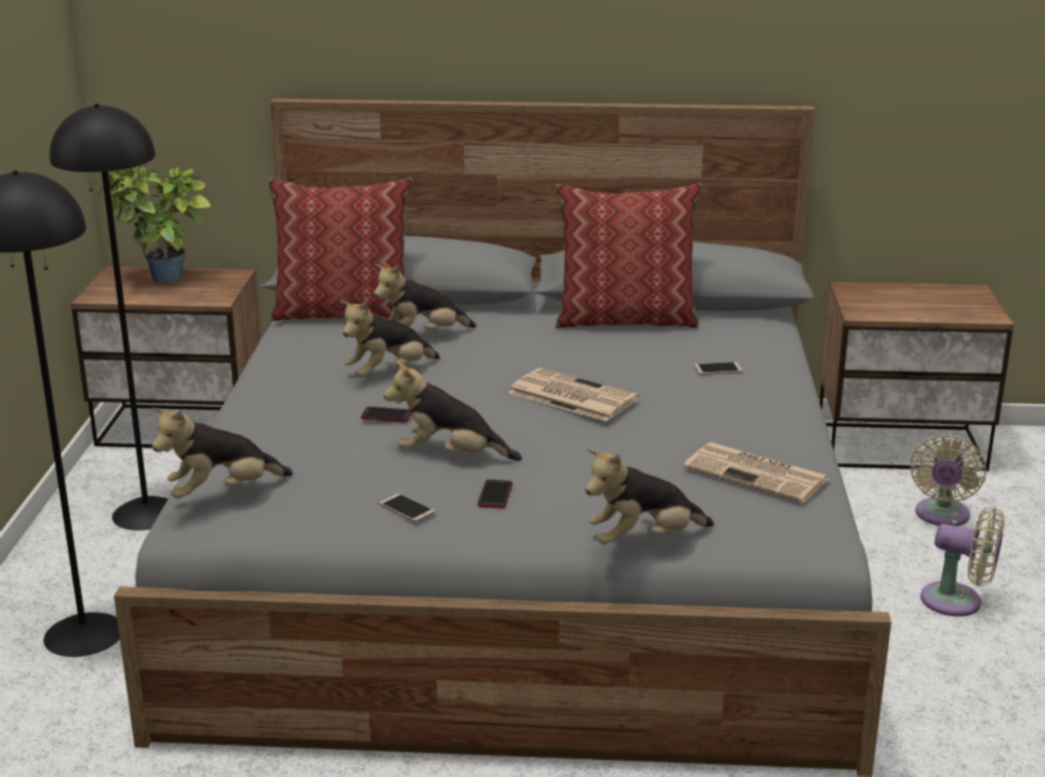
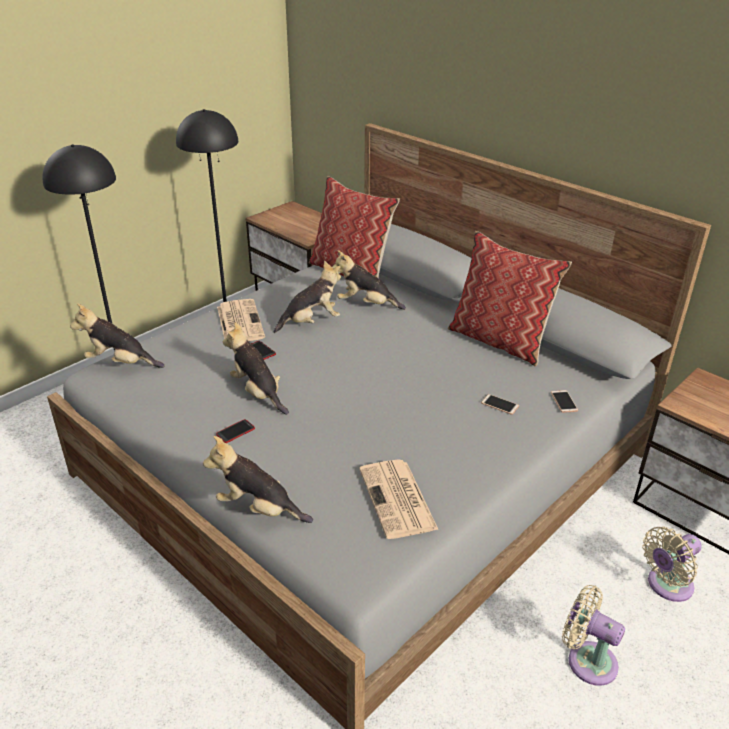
camera: 40 degrees right, 10 degrees up
potted plant [99,164,211,284] -> none
plush toy [340,301,440,377] -> plush toy turned 150 degrees clockwise [274,260,341,333]
phone [379,493,435,522] -> phone moved to [551,390,578,413]
newspaper [508,368,639,422] -> newspaper moved to [217,299,265,341]
beige fan [921,507,1004,617] -> beige fan turned 150 degrees clockwise [562,585,625,686]

